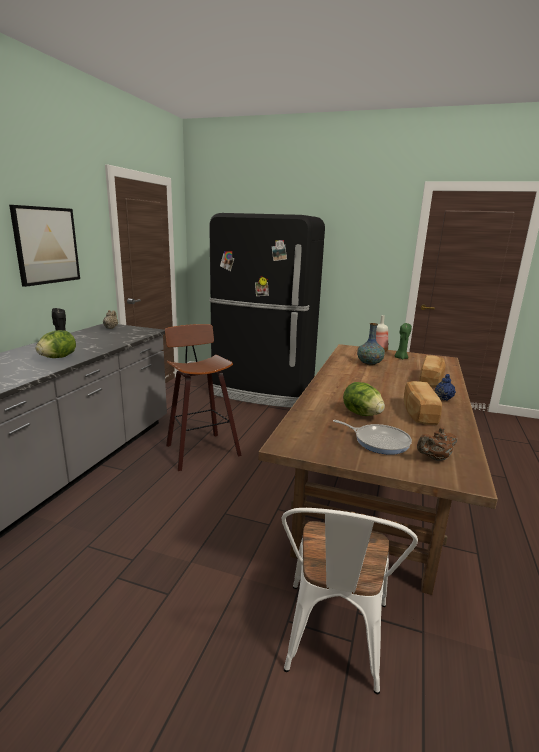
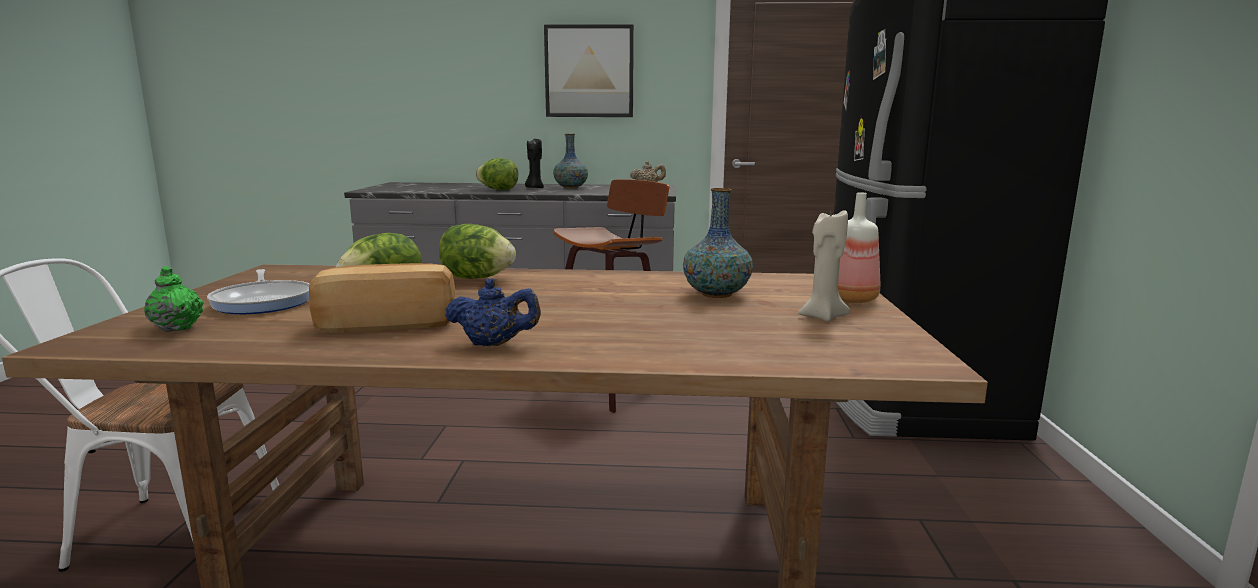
camera: 75 degrees right, 5 degrees down
frying pan [333,420,412,455] -> frying pan turned 45 degrees counterclockwise [207,269,310,314]
green candle [395,323,412,359] -> beige candle [798,211,850,322]
brown teapot [417,428,457,461] -> green teapot [144,266,203,332]
bread [419,355,446,387] -> none
none -> lettuce [439,224,516,279]
none -> vase [553,134,588,188]

